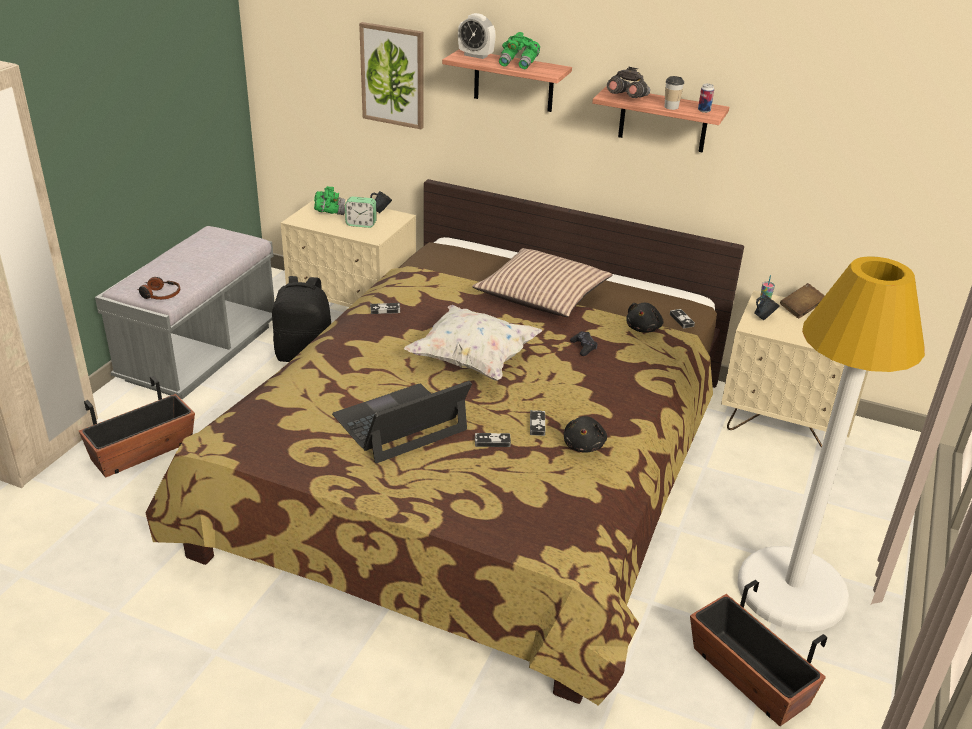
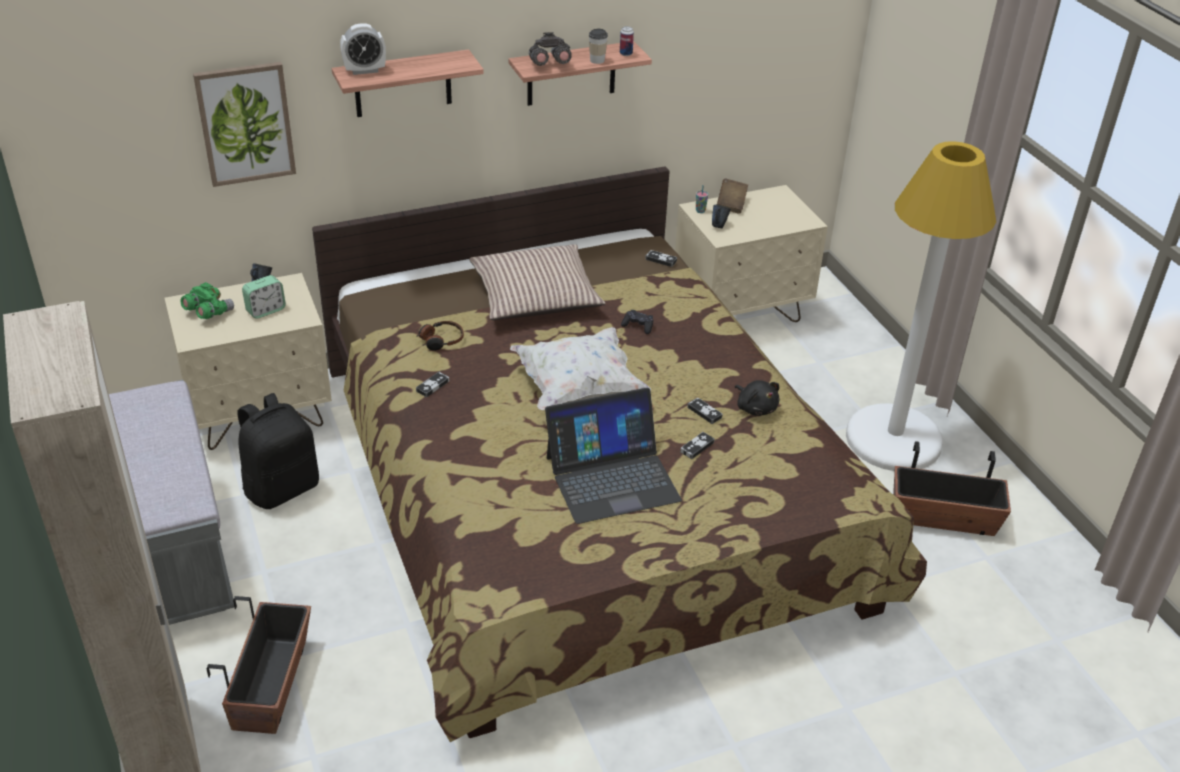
camera: 45 degrees left, 5 degrees up
headphones [137,277,180,300] -> headphones moved to [416,321,464,351]
laptop [332,381,472,463] -> laptop turned 120 degrees counterclockwise [545,388,682,524]
green binoculars [499,32,540,69] -> none
black plush toy [626,303,663,333] -> none

